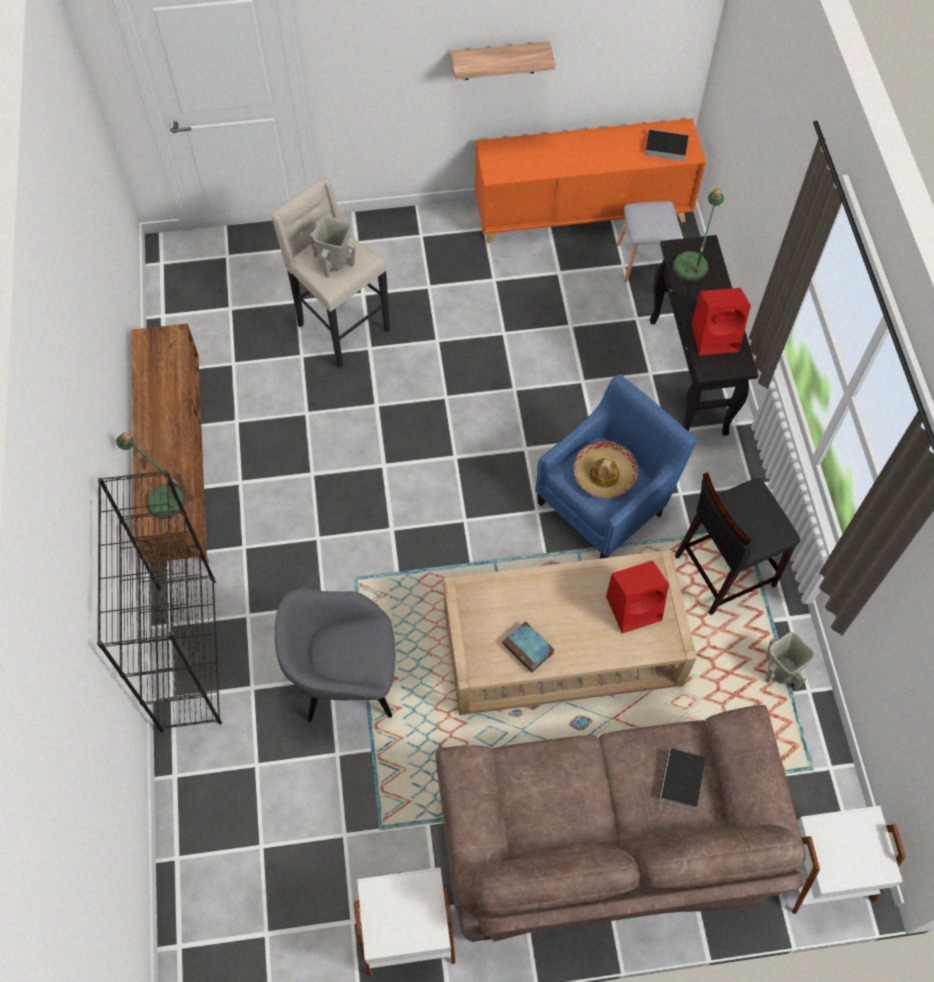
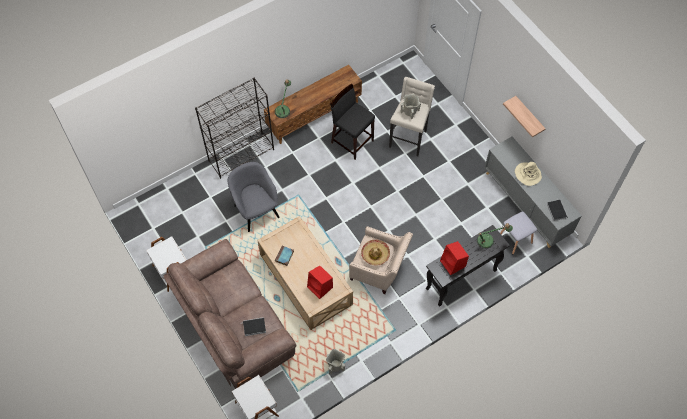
camera: 65 degrees right, 0 degrees up
orange cabinet [475,118,706,243] -> grey cabinet [484,137,582,248]
blue armchair [535,374,696,559] -> beige armchair [349,226,413,294]
black stool [675,472,801,615] -> black stool moved to [330,84,375,160]
none -> beige hat [515,162,542,186]

